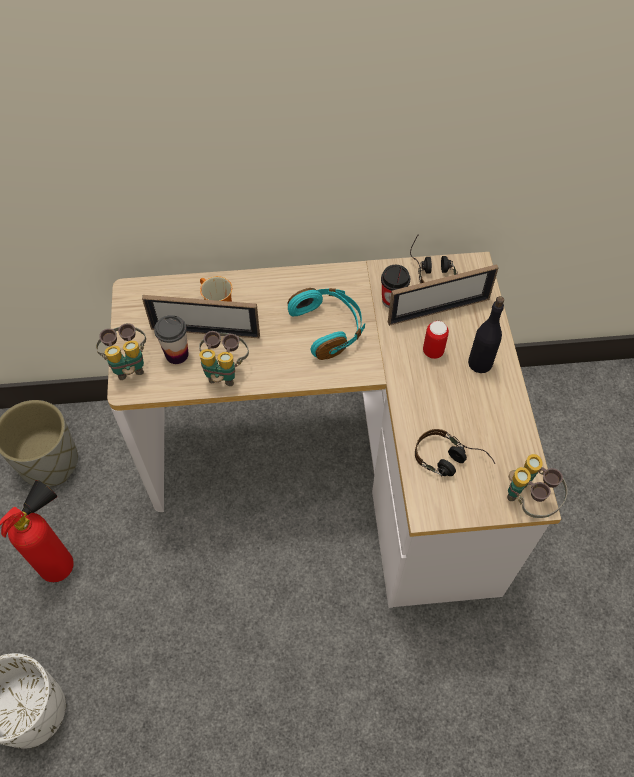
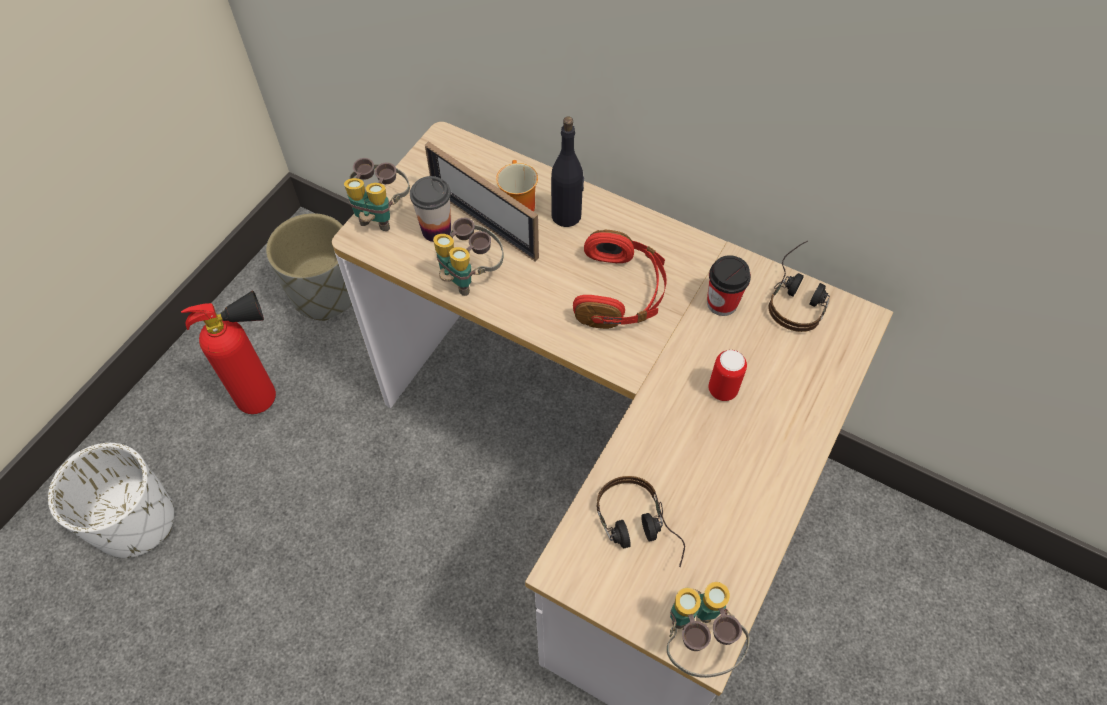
camera: 35 degrees right, 0 degrees up
turquoise headphones [288,288,365,360] -> red headphones [573,230,666,329]
picture frame [388,264,499,326] -> none
black bottle [468,296,504,373] -> black bottle moved to [551,116,584,227]

